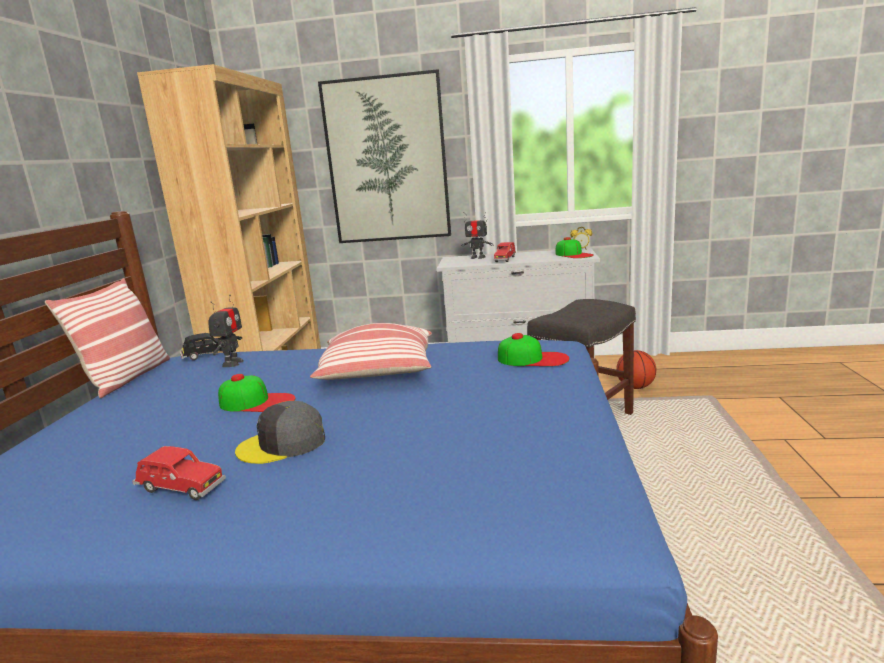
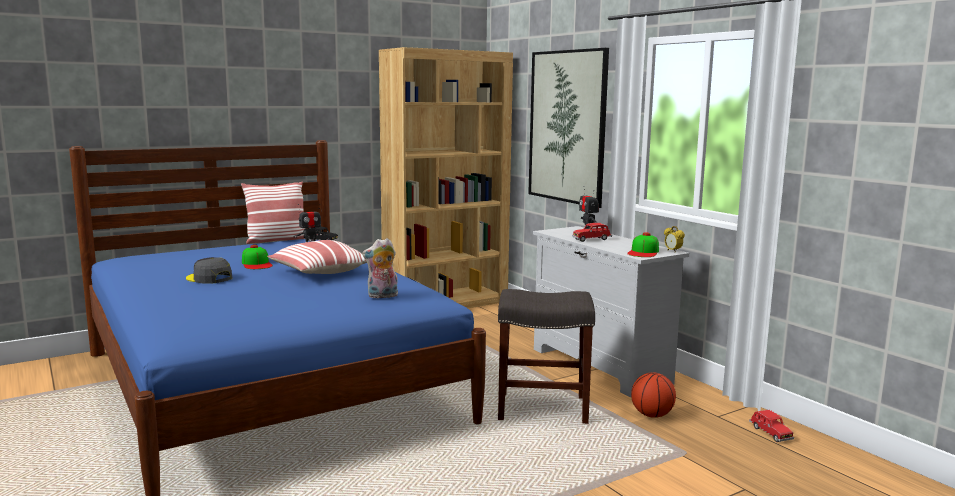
camera: 50 degrees right, 5 degrees down
red toy car [132,446,226,500] -> red toy car moved to [749,410,794,442]
cap [498,333,570,366] -> plush toy [362,238,398,298]

